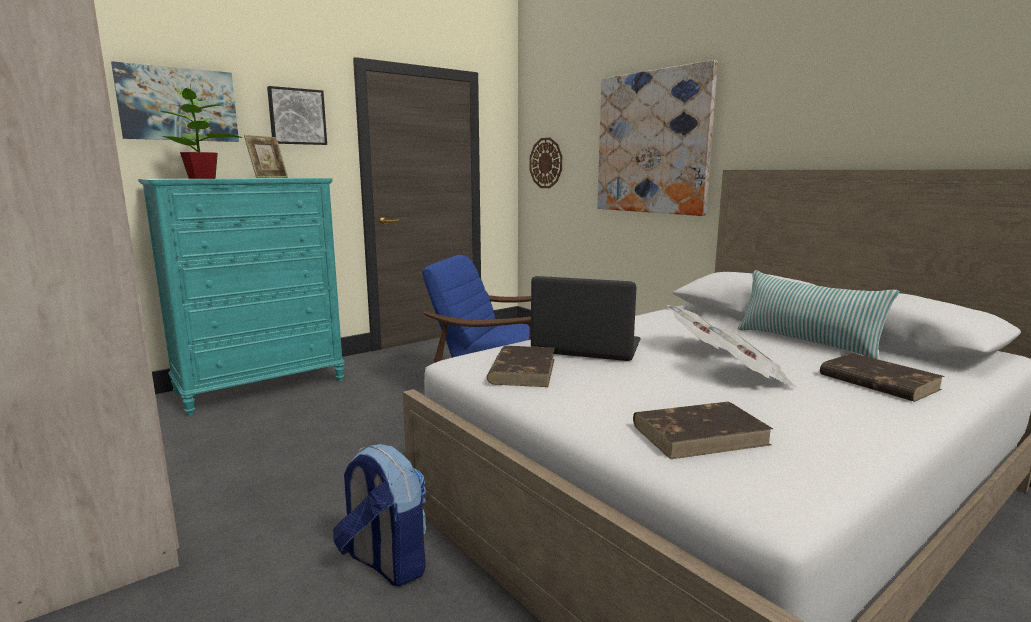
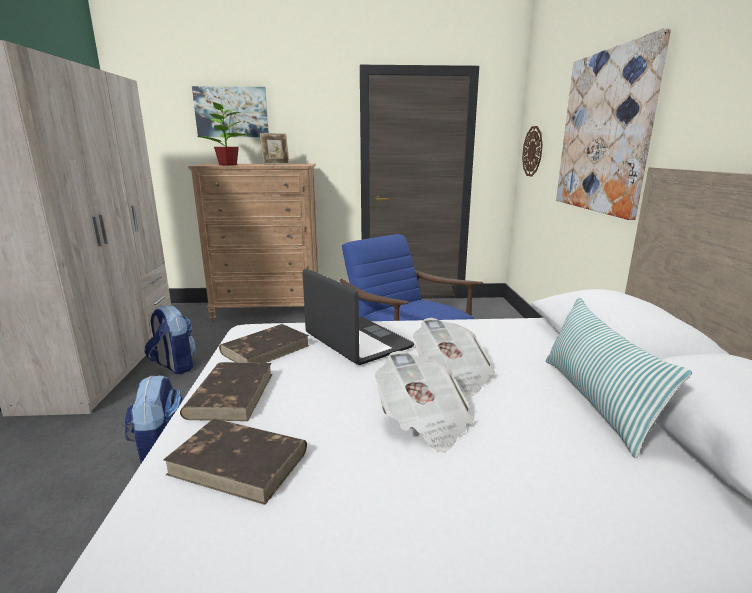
camera: 35 degrees right, 5 degrees up
turquoise dresser [138,178,345,415] -> brown dresser [188,164,318,321]
picture [267,86,327,145] -> none
brown book [820,353,945,402] -> brown book moved to [180,362,272,421]
none -> backpack [145,306,196,374]

